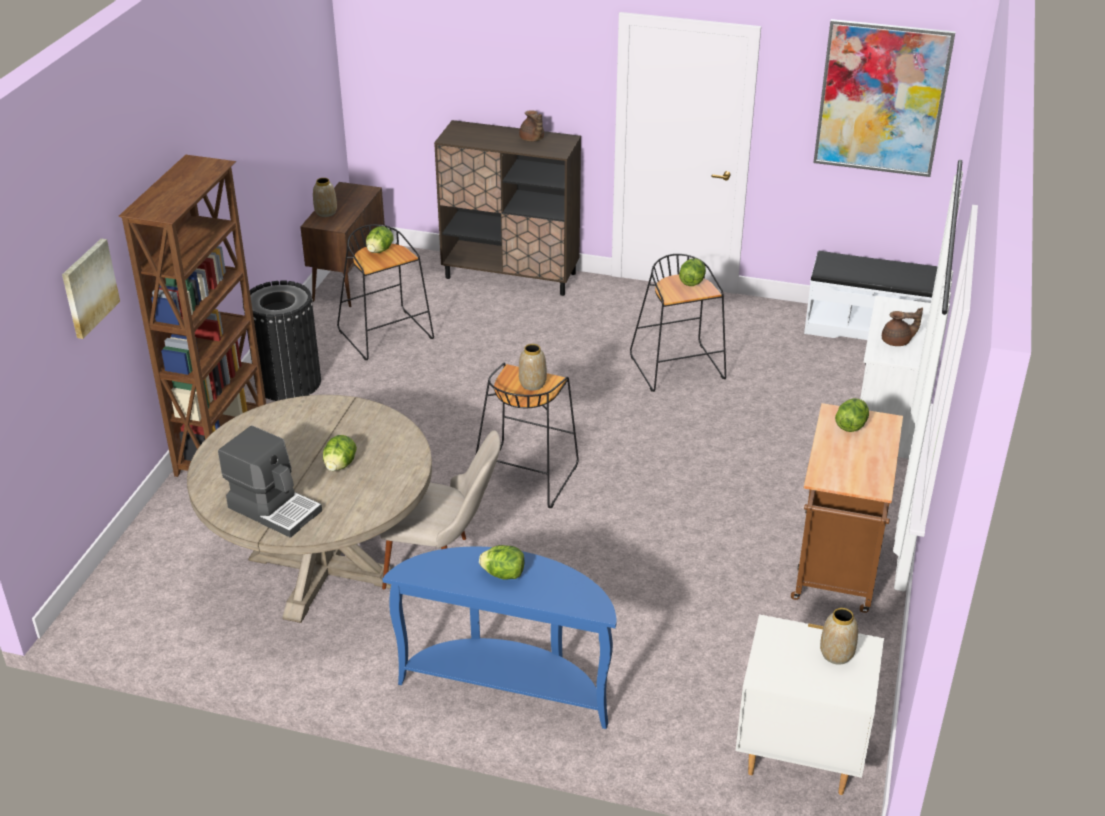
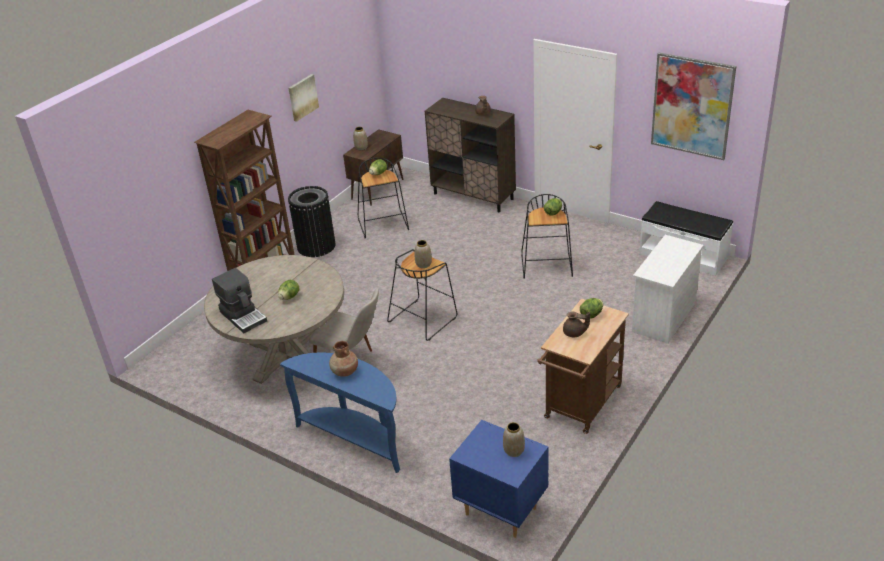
camera: 20 degrees right, 0 degrees up
picture [62,238,120,339] -> picture moved to [289,74,319,122]
lettuce [479,545,524,579] -> brown vase [329,341,358,377]
white nightstand [735,614,884,795] -> blue nightstand [449,420,549,538]
brown teapot [882,308,923,346] -> brown teapot moved to [563,312,590,337]

